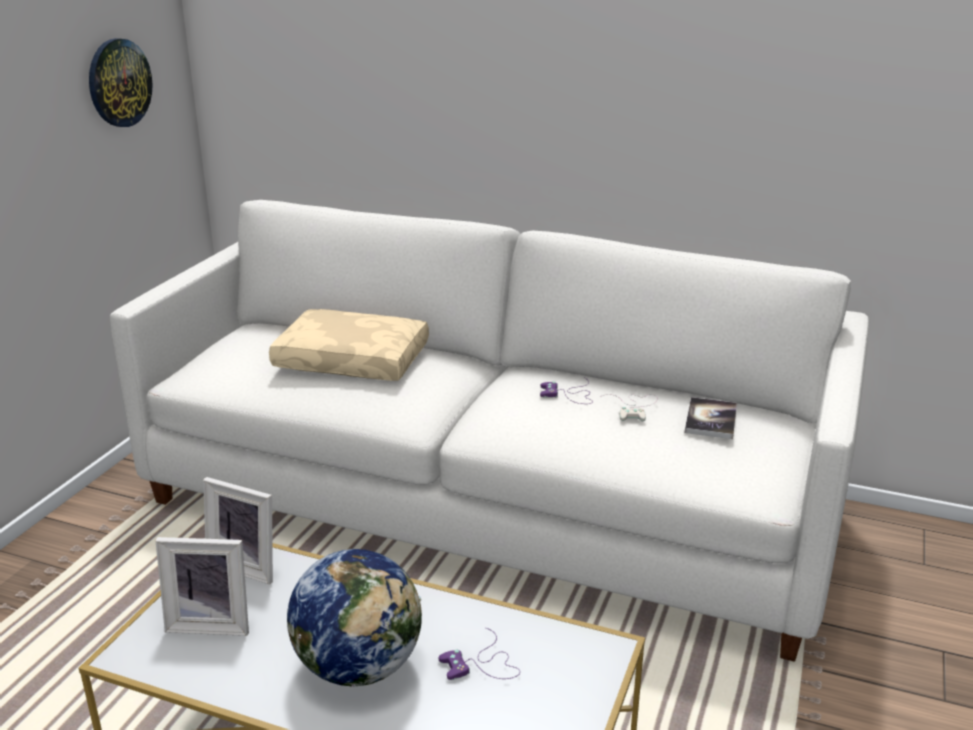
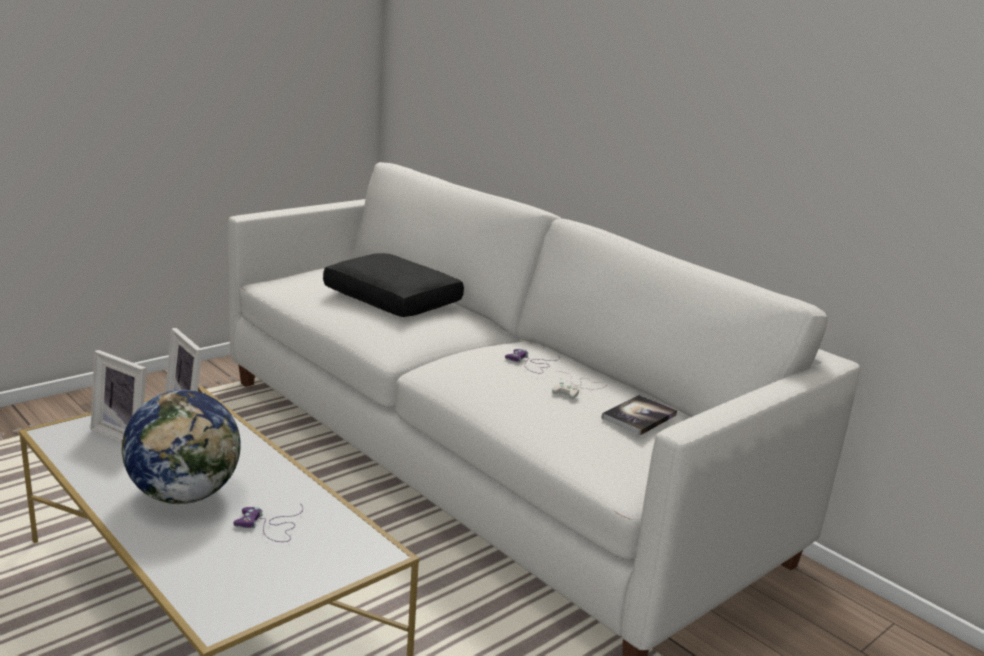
camera: 25 degrees right, 5 degrees down
wall clock [89,38,152,127] -> none
beige pillow [269,309,429,381] -> black pillow [323,254,464,317]

